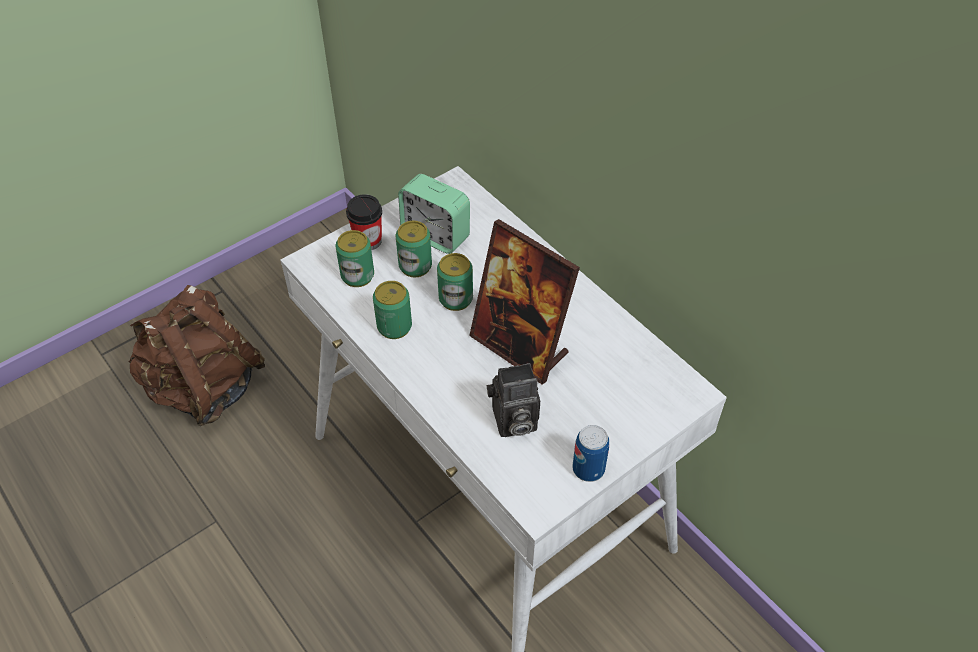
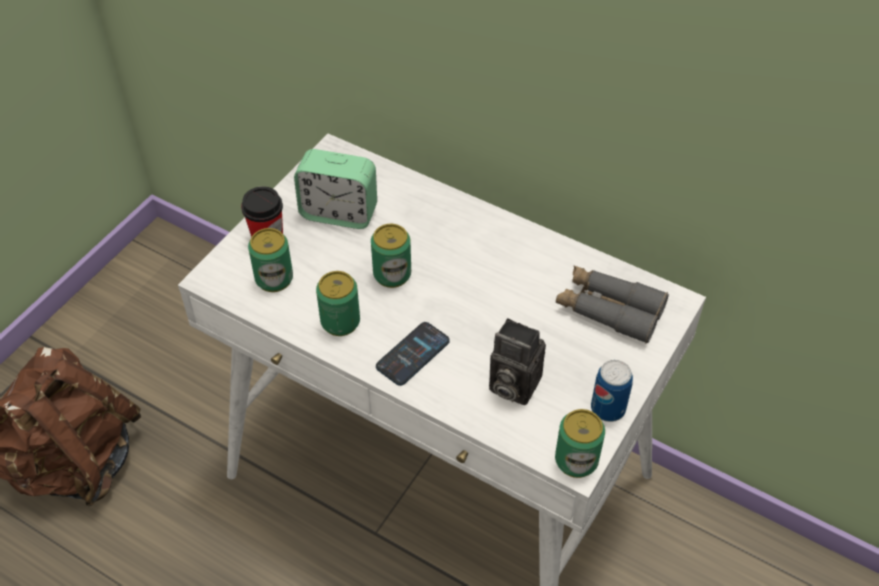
camera: 20 degrees left, 0 degrees up
can [396,221,432,277] -> can moved to [555,409,605,478]
picture frame [469,219,580,385] -> none
camera [487,363,540,437] -> camera turned 60 degrees clockwise [489,318,546,405]
none -> phone [376,322,450,386]
none -> grey binoculars [556,265,669,344]

